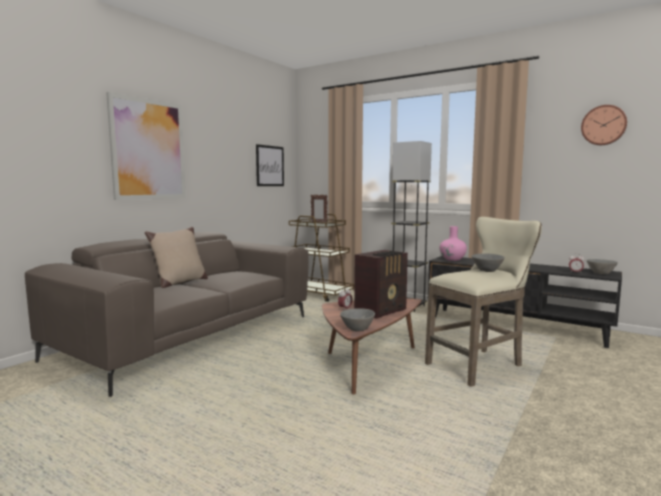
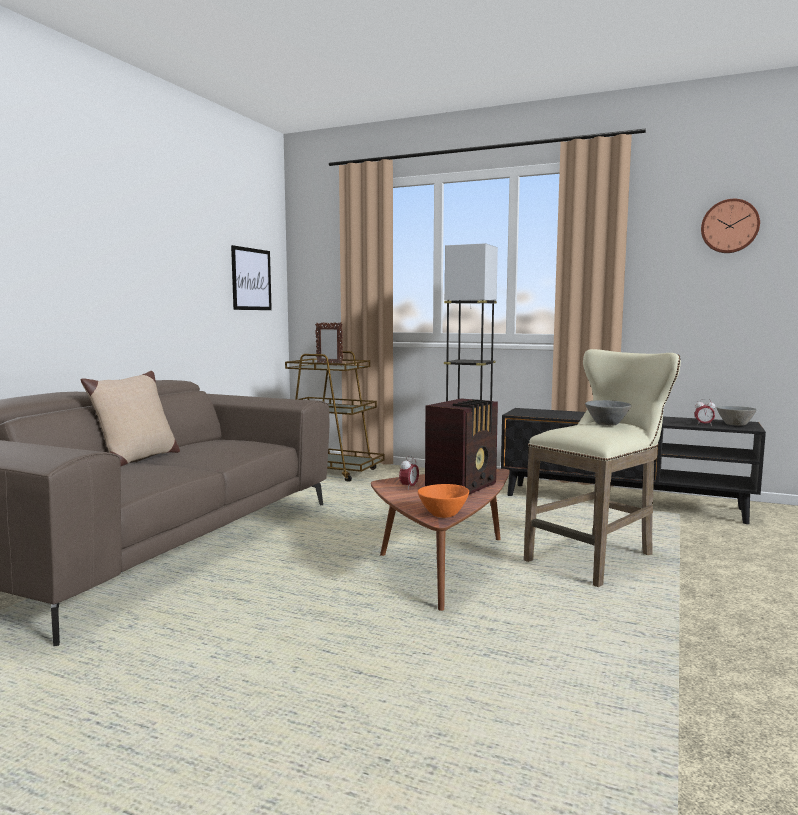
camera: 10 degrees left, 0 degrees up
picture [106,92,186,200] -> none
grey bowl [340,308,375,332] -> orange bowl [418,484,469,518]
pink vase [440,226,467,261] -> none

